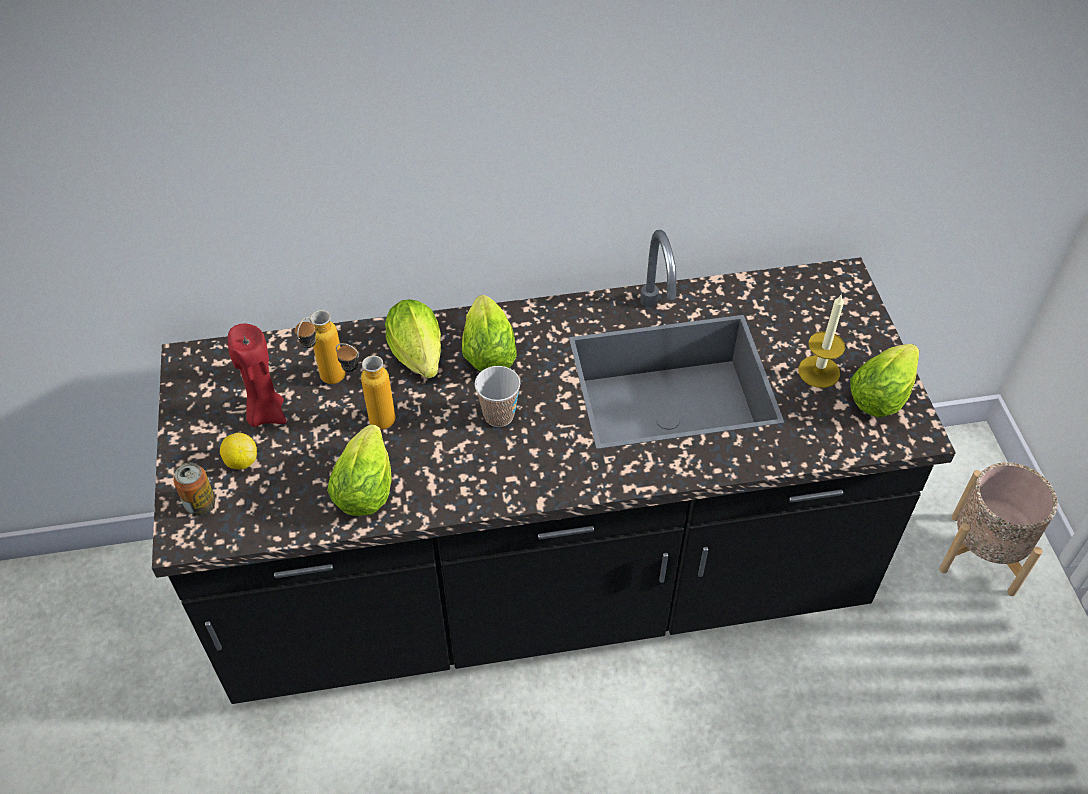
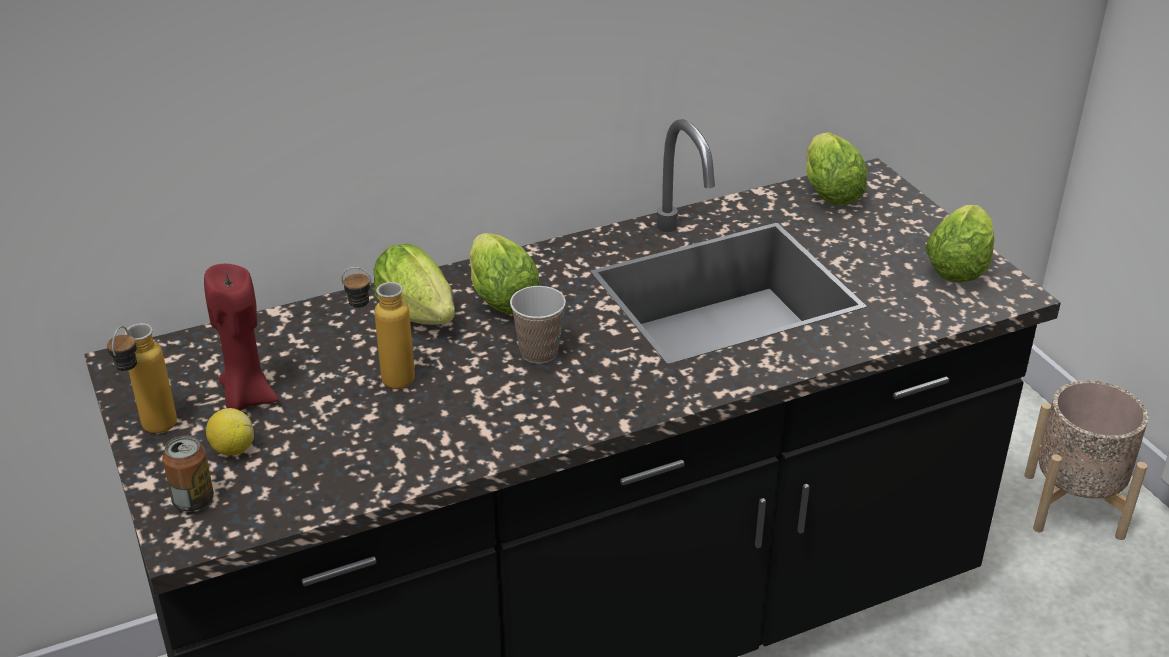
camera: 15 degrees left, 15 degrees down
bottle [295,310,346,384] -> bottle moved to [107,323,177,433]
lettuce [327,424,392,516] -> lettuce moved to [806,133,867,205]
candle [798,294,845,388] -> none

